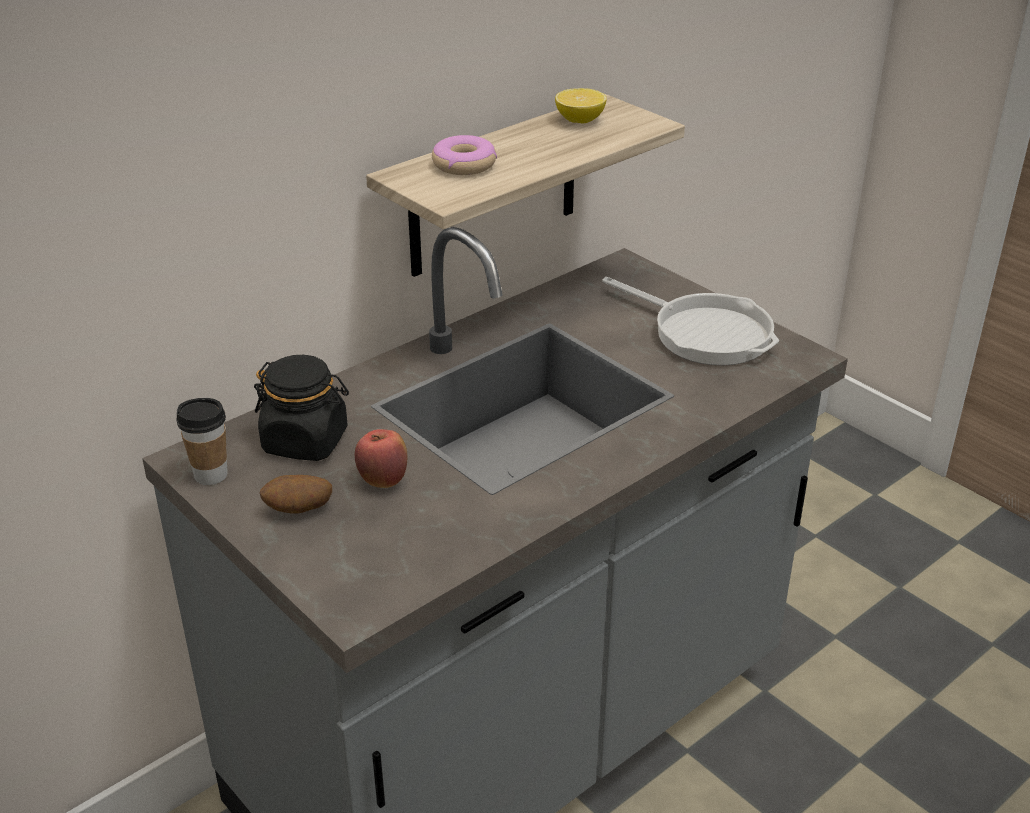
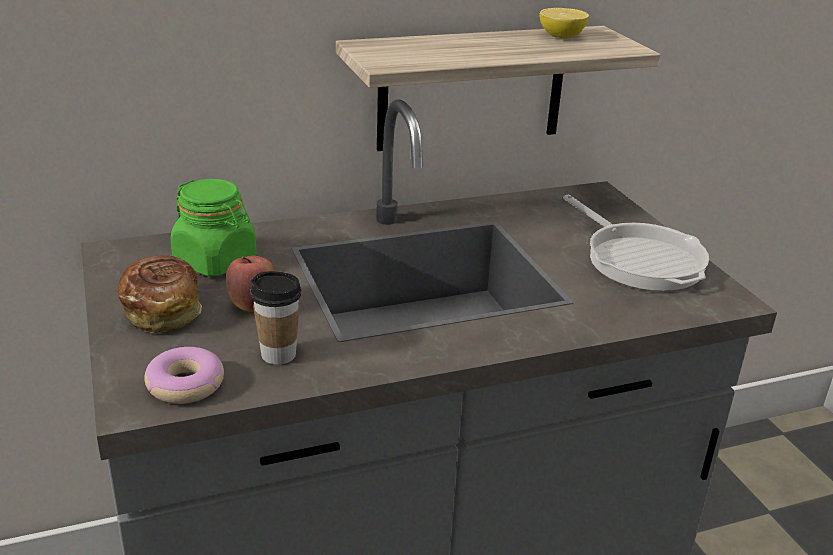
camera: 20 degrees right, 5 degrees down
cup [176,398,228,485] -> cup moved to [250,271,301,365]
black jar [254,355,349,461] -> green jar [170,179,257,277]
potato [260,475,332,514] -> bread [117,255,202,333]
donut [432,135,497,175] -> donut moved to [144,347,224,404]

